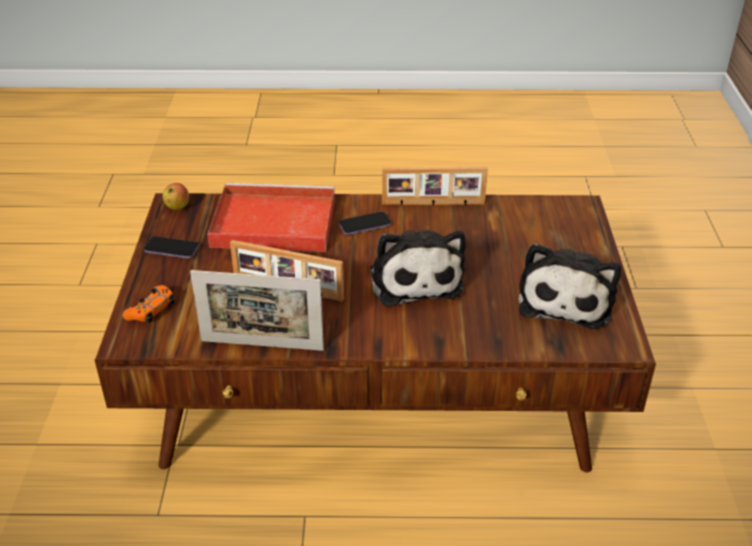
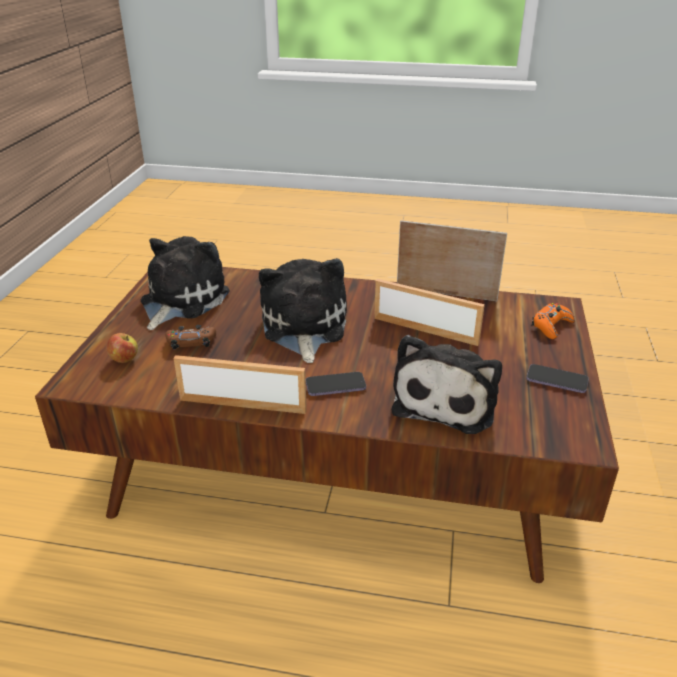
camera: 170 degrees left, 5 degrees down
apple [163,183,189,210] -> apple moved to [107,333,138,363]
red tray [207,183,335,252] -> plush toy [392,335,502,434]
none -> brown game controller [165,325,216,349]

